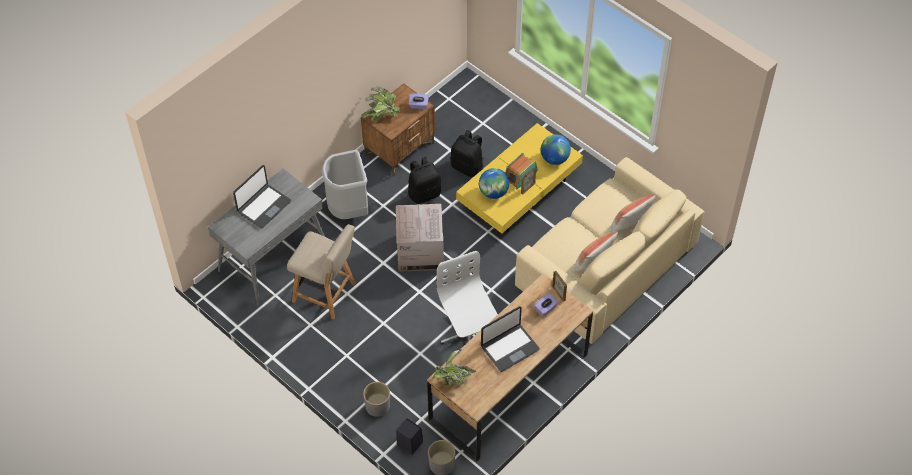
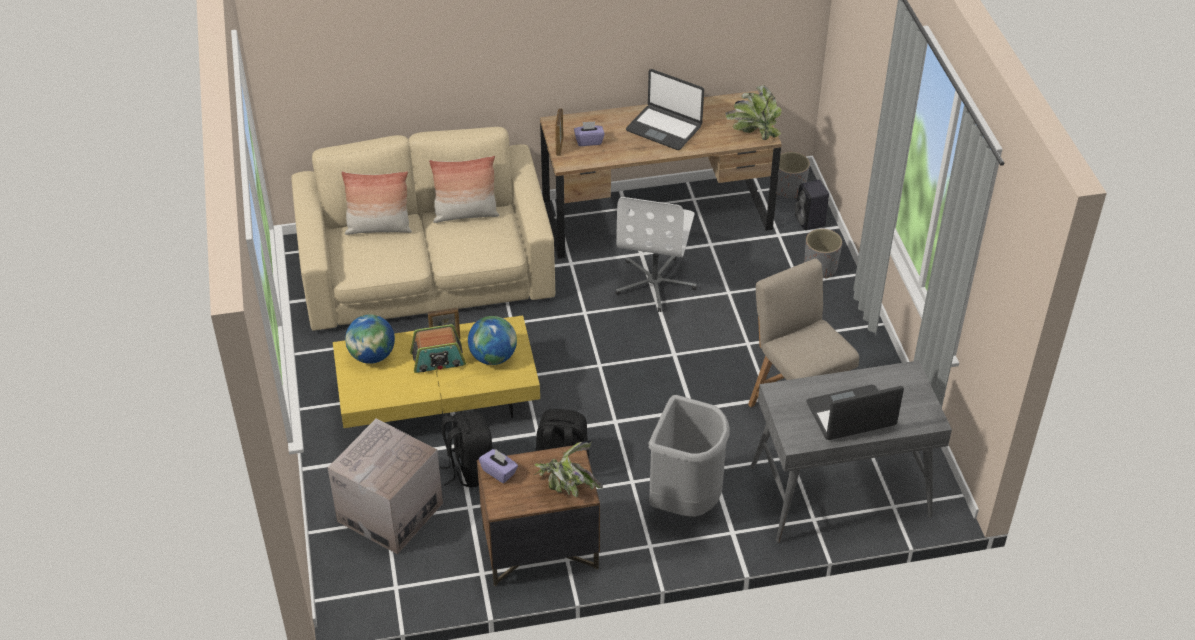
camera: 145 degrees left, 10 degrees down
cardboard box [396,204,444,272] -> cardboard box moved to [328,419,443,554]
laptop [481,306,539,372] -> laptop turned 150 degrees counterclockwise [626,69,704,150]

